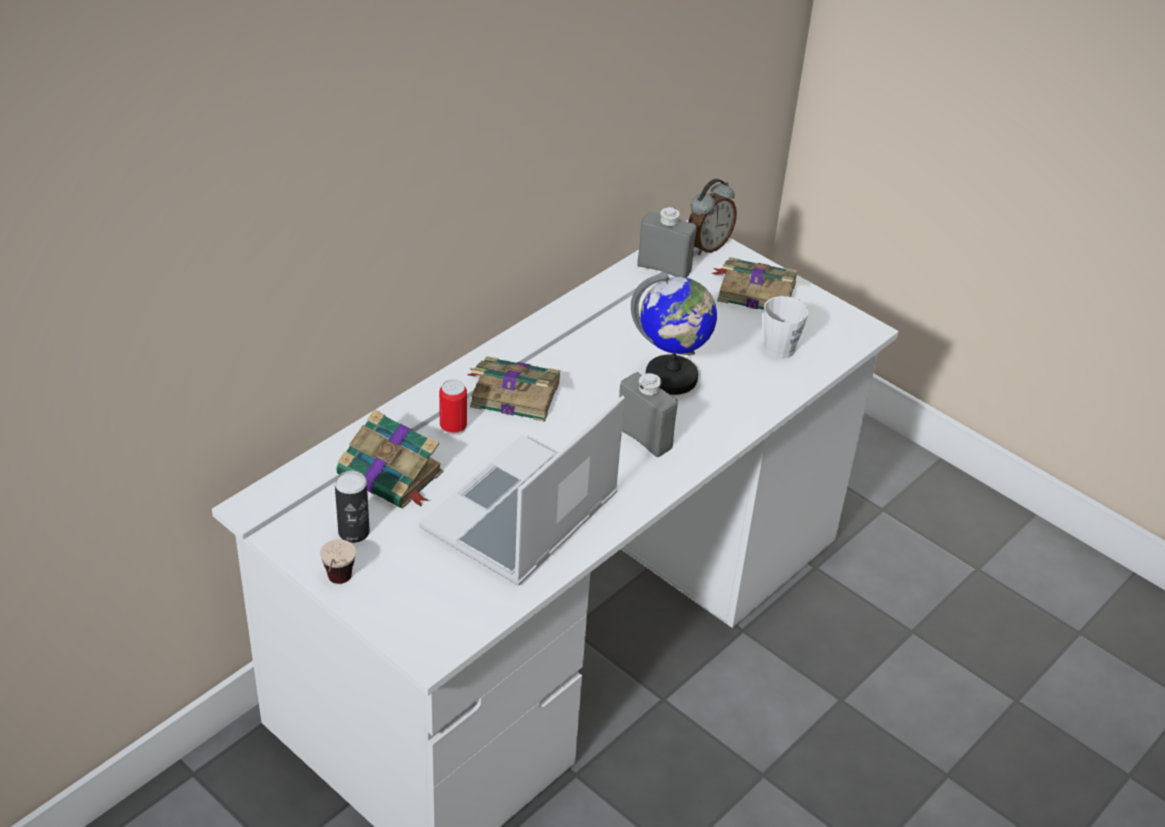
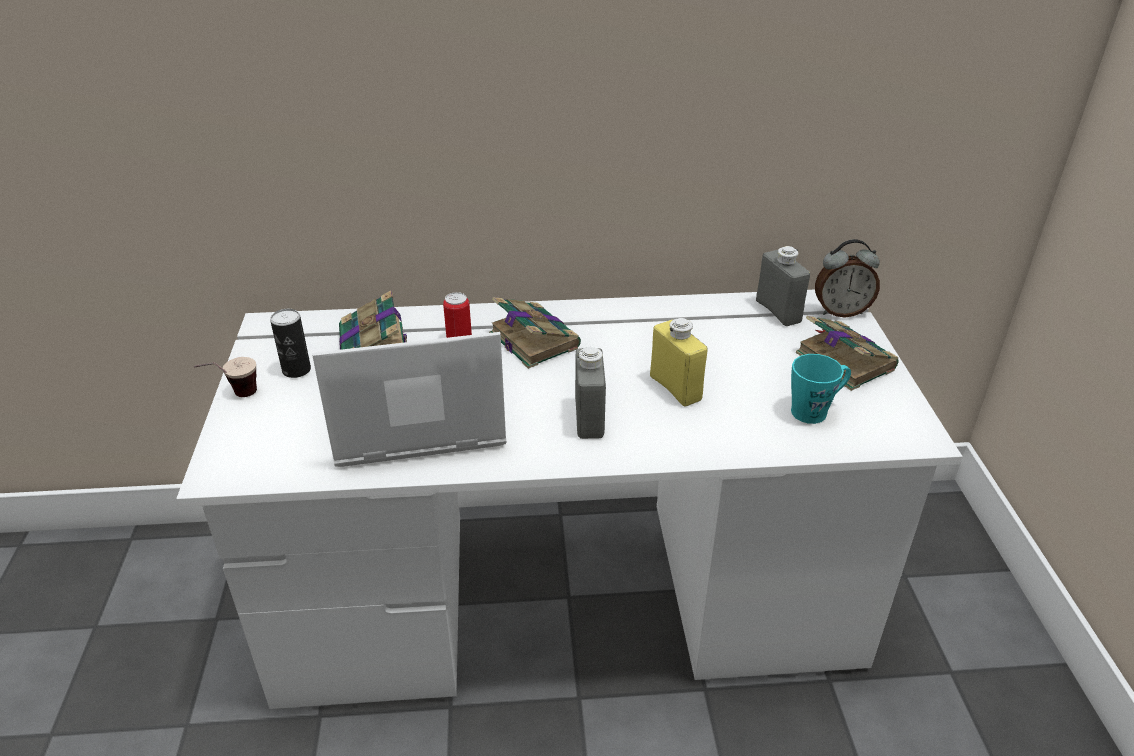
camera: 45 degrees right, 5 degrees down
globe [631,272,717,395] -> yellow bottle [650,318,708,407]
white mug [763,296,808,359] -> turquoise mug [791,354,851,424]

